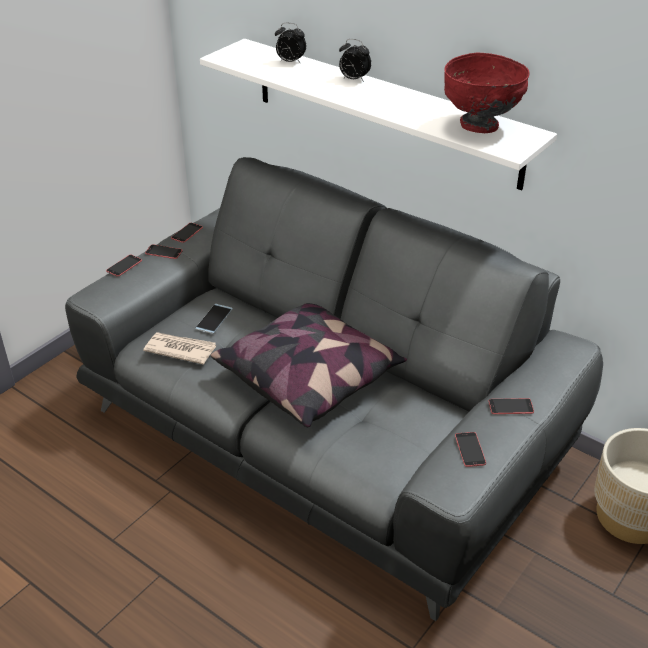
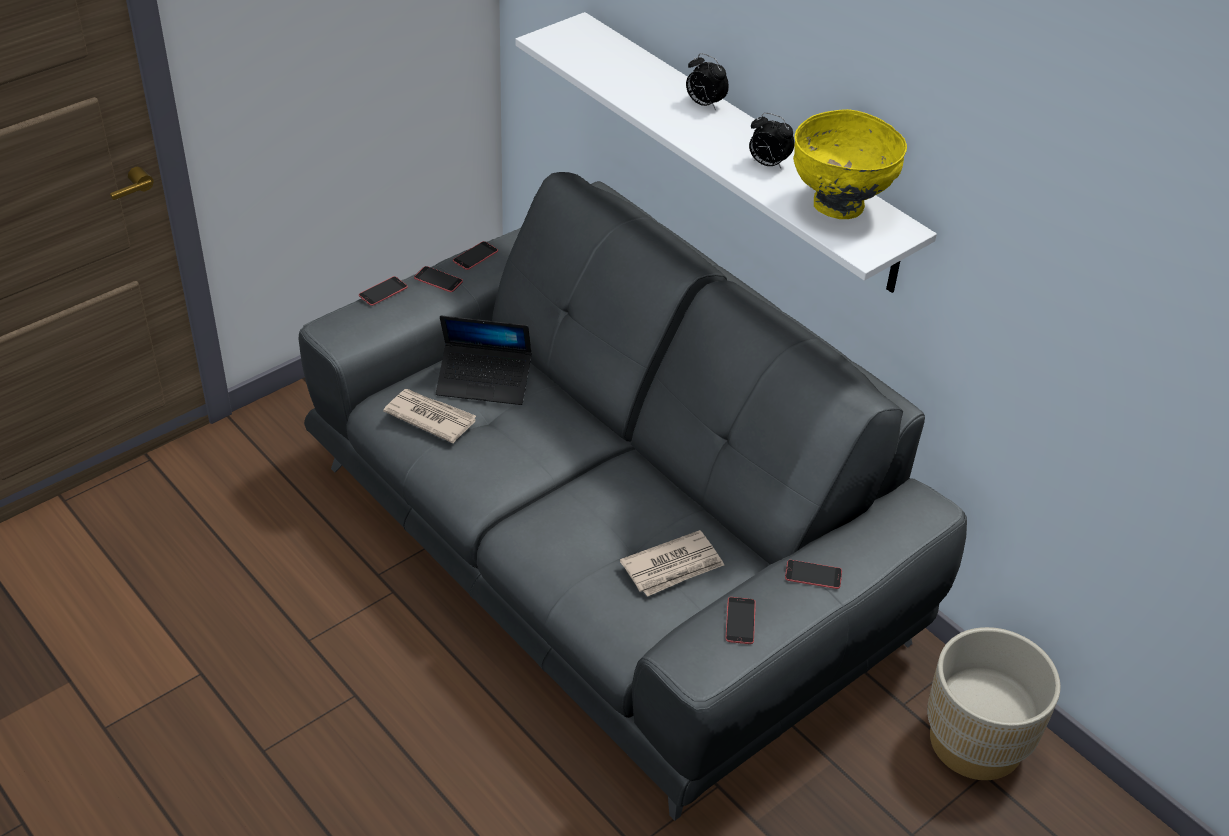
camera: 10 degrees right, 5 degrees up
phone [195,304,233,334] -> laptop [436,315,532,405]
pillow [211,303,407,427] -> none
alarm clock [275,23,306,64] -> alarm clock moved to [749,113,795,170]
red bowl [444,53,529,133] -> yellow bowl [793,109,907,219]
none -> newspaper [620,530,724,597]

